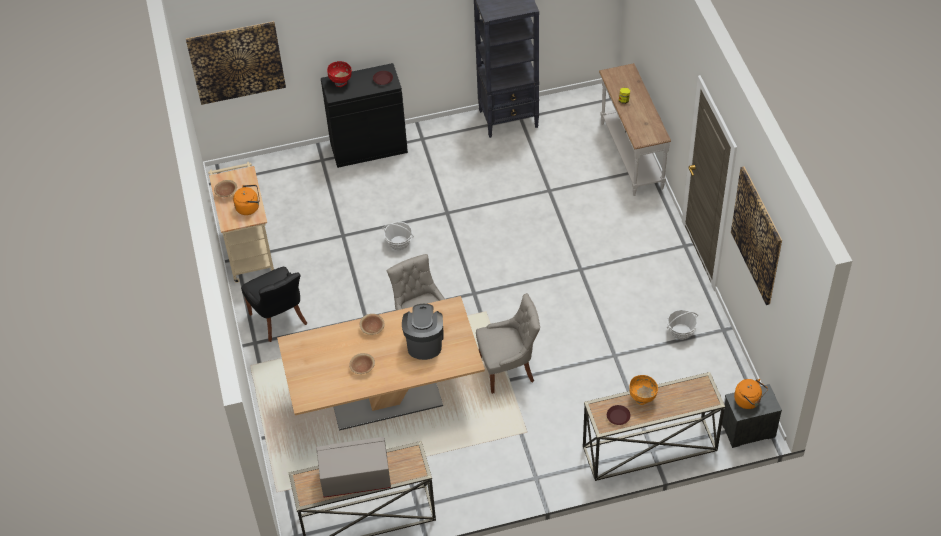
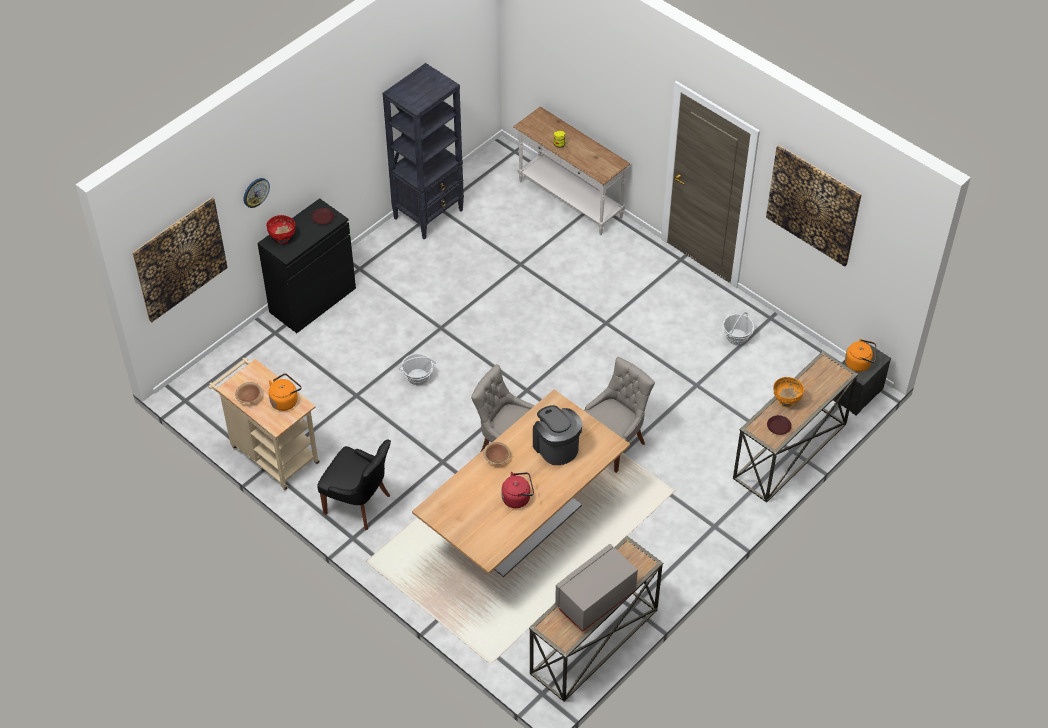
camera: 35 degrees left, 0 degrees up
brown bowl [349,353,375,374] -> red kettle [502,472,534,508]
none -> wall clock [243,178,270,208]

